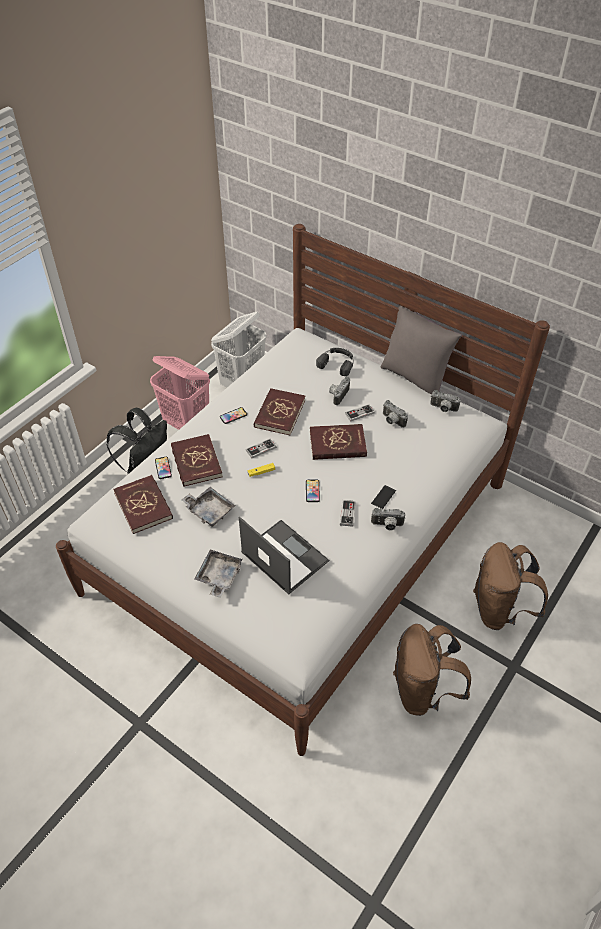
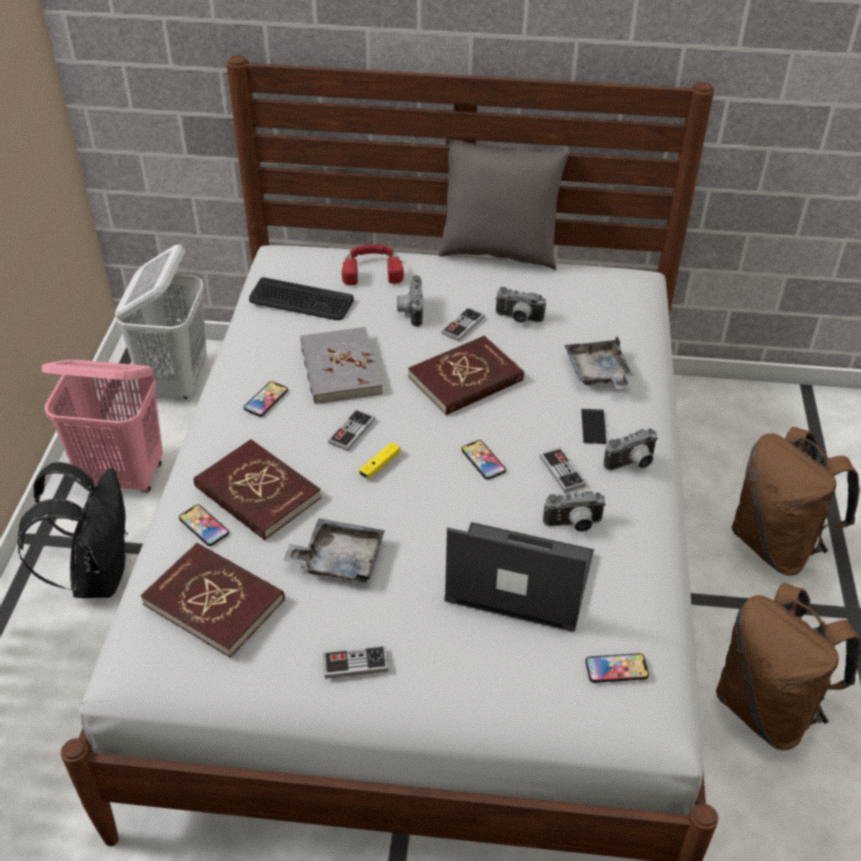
camera: 30 degrees left, 5 degrees down
grey tray [194,549,243,598] -> grey tray moved to [564,337,634,389]
red book [254,388,305,435] -> grey book [300,327,383,404]
black headphones [316,348,354,376] -> red headphones [342,244,404,285]
camera [430,390,461,412] -> camera moved to [543,491,606,532]
none -> keyboard [249,277,354,320]
none -> game controller [323,645,388,679]
none -> phone [586,653,649,683]

